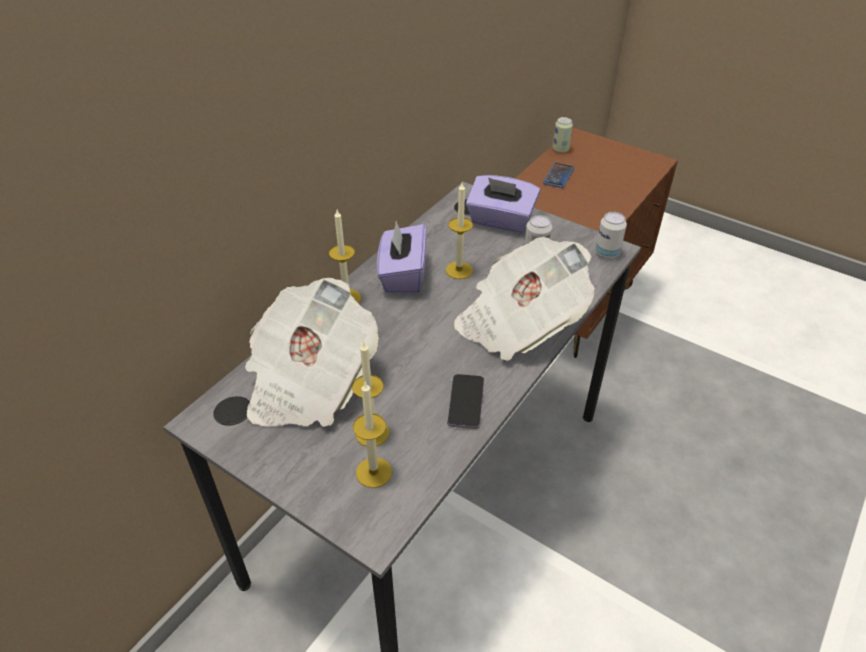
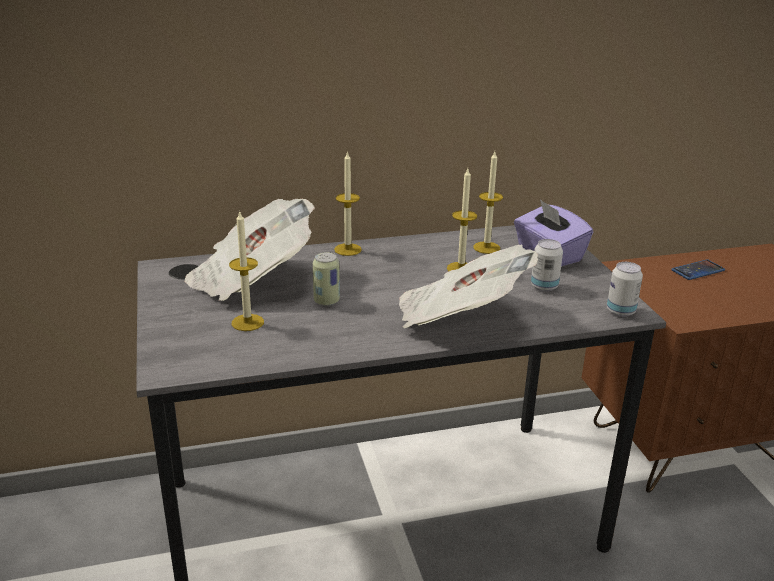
camera: 40 degrees right, 15 degrees down
candle [353,382,392,488] -> candle moved to [473,152,503,254]
purple tissue box [377,221,427,293] -> none
phone [447,374,484,429] -> none
can [552,117,573,153] -> can moved to [313,252,340,306]

